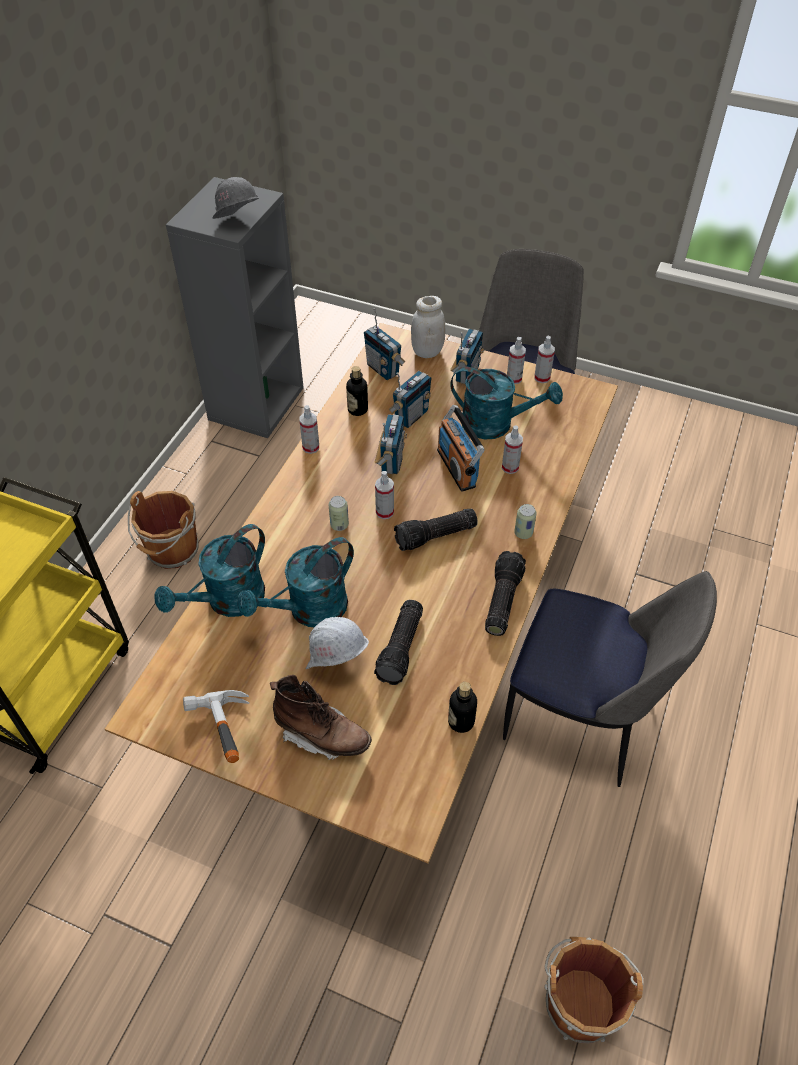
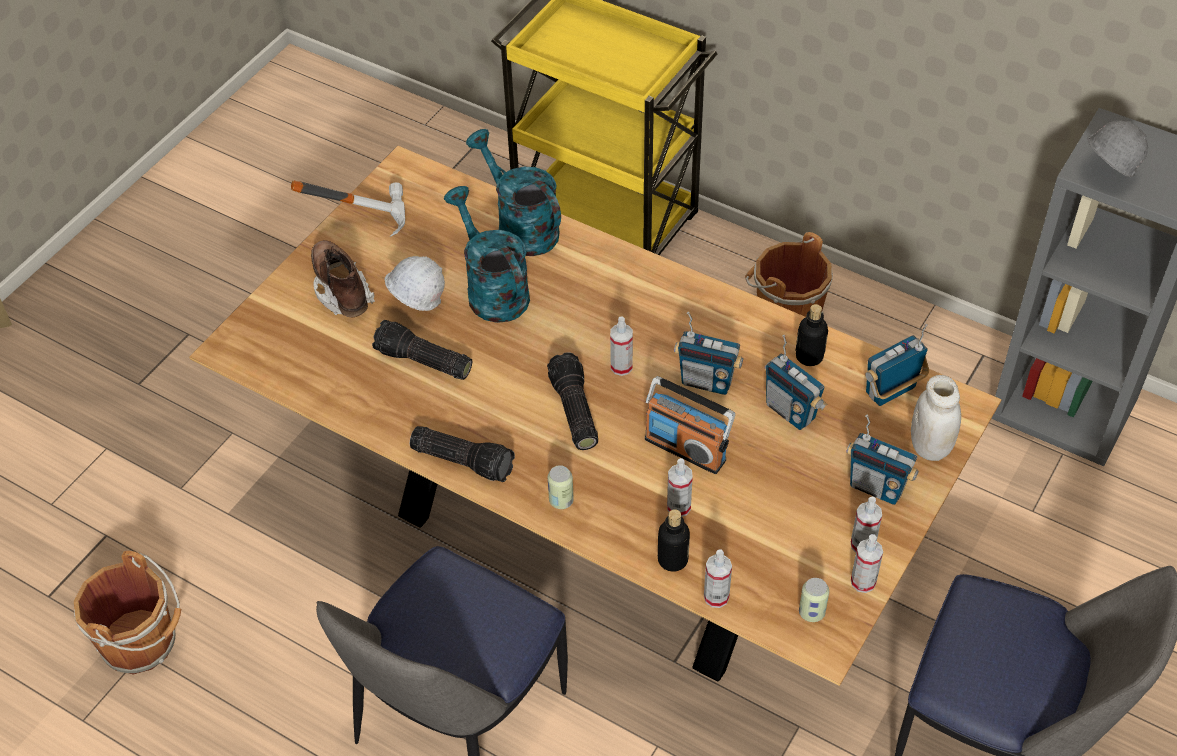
camera: 100 degrees right, 0 degrees up
brown boot [270,675,372,760] -> brown boot turned 120 degrees clockwise [311,240,375,317]
spray bottle [299,405,319,454] -> spray bottle moved to [704,549,732,608]
can [329,496,349,531] -> can moved to [799,578,829,622]
radio [437,405,485,492] -> radio turned 135 degrees counterclockwise [645,376,735,474]
bottle [448,682,477,733] -> bottle moved to [658,509,690,572]
turquoise watering can [450,366,563,439] -> none

